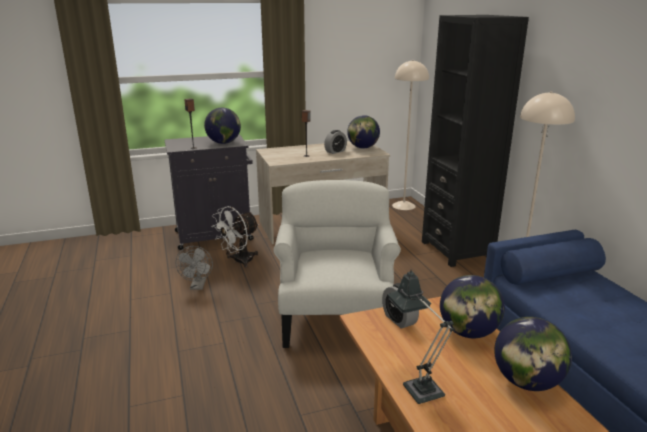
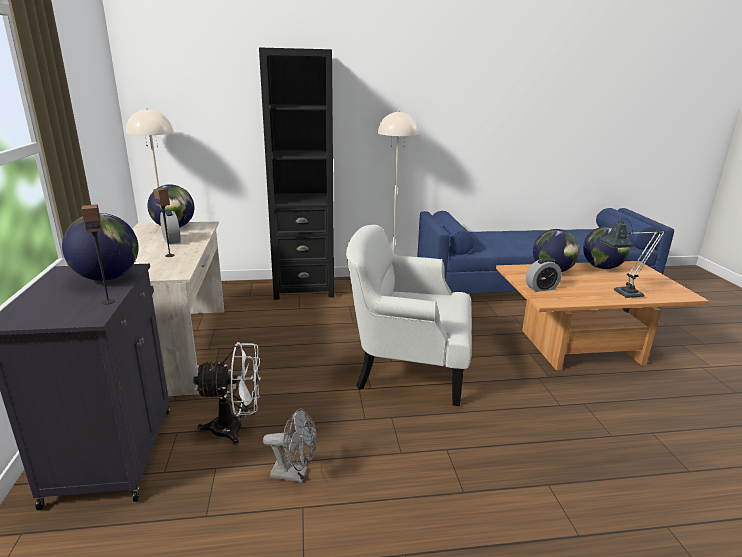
camera: 80 degrees left, 0 degrees up
white fan [211,206,259,268] -> white fan turned 60 degrees counterclockwise [193,342,261,445]

